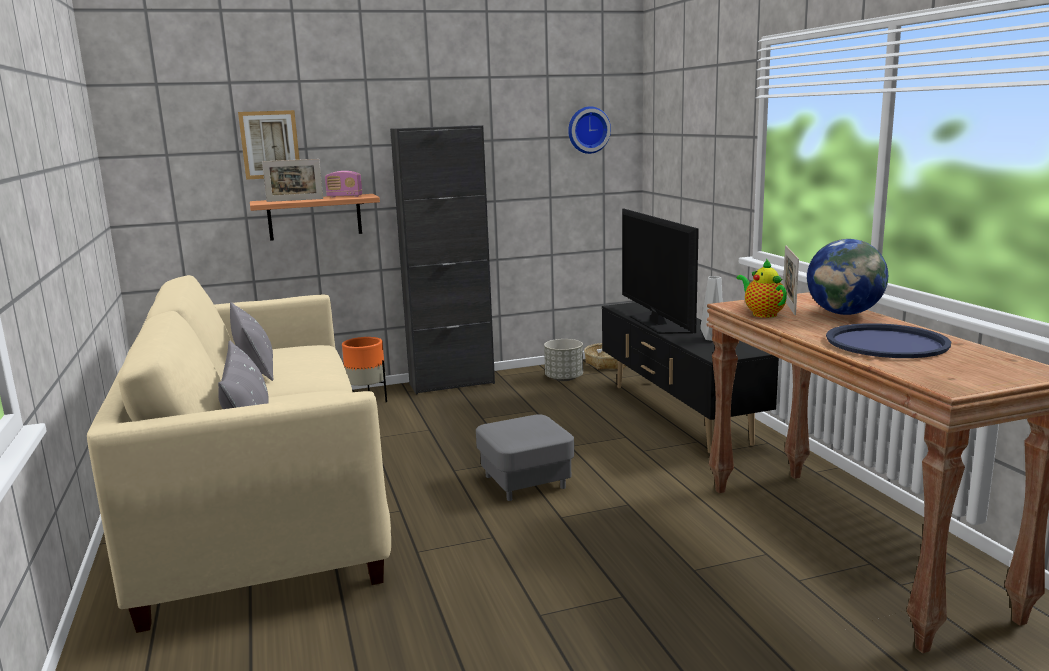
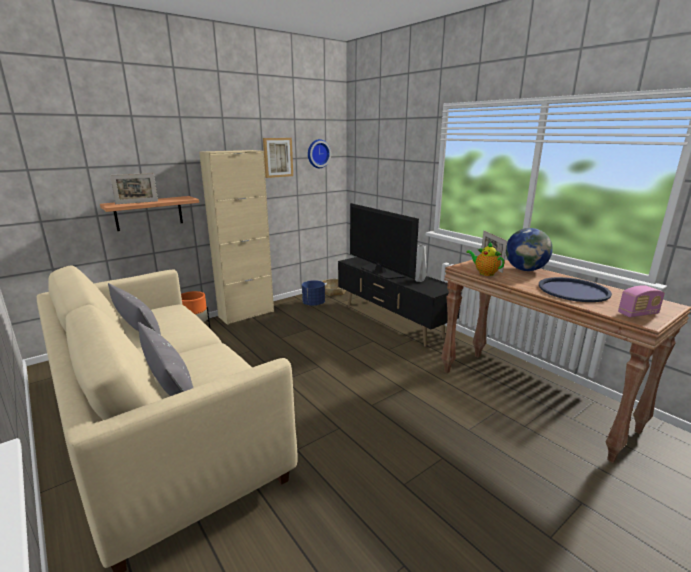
camera: 20 degrees left, 5 degrees up
picture [238,110,300,180] -> picture moved to [263,138,293,178]
radio [325,171,362,197] -> radio moved to [618,285,665,317]
black cabinet [390,125,495,394] -> beige cabinet [199,150,274,325]
grey ottoman [476,414,574,501] -> none
grey planter [544,339,583,381] -> blue planter [302,280,325,306]

